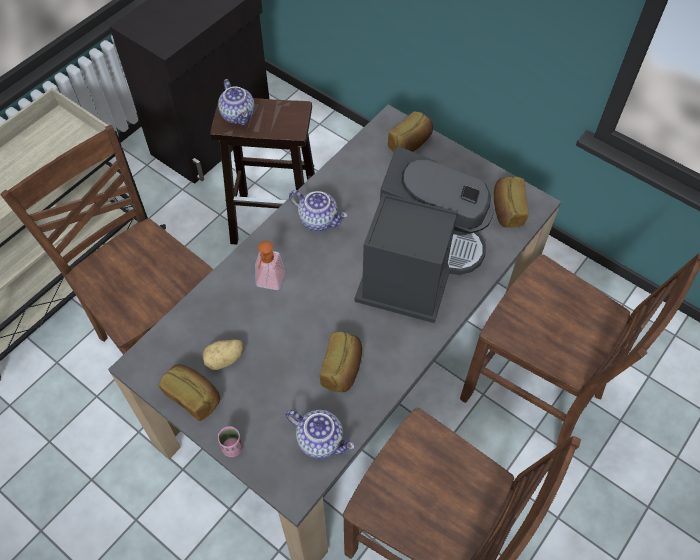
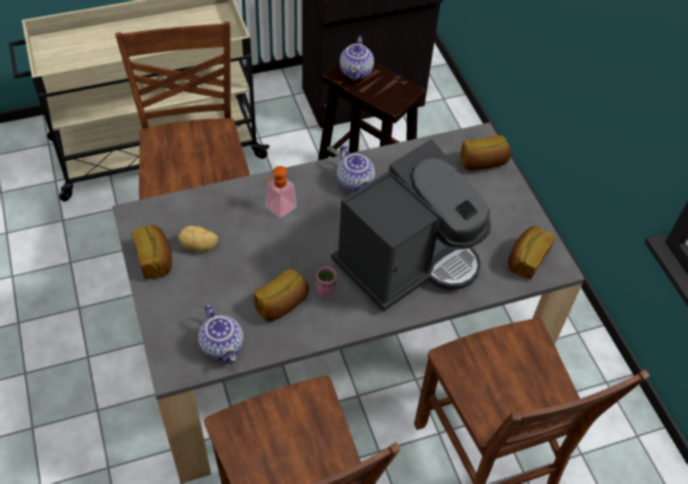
camera: 30 degrees right, 5 degrees down
pink cup [218,426,243,457] -> pink cup moved to [316,267,336,297]

